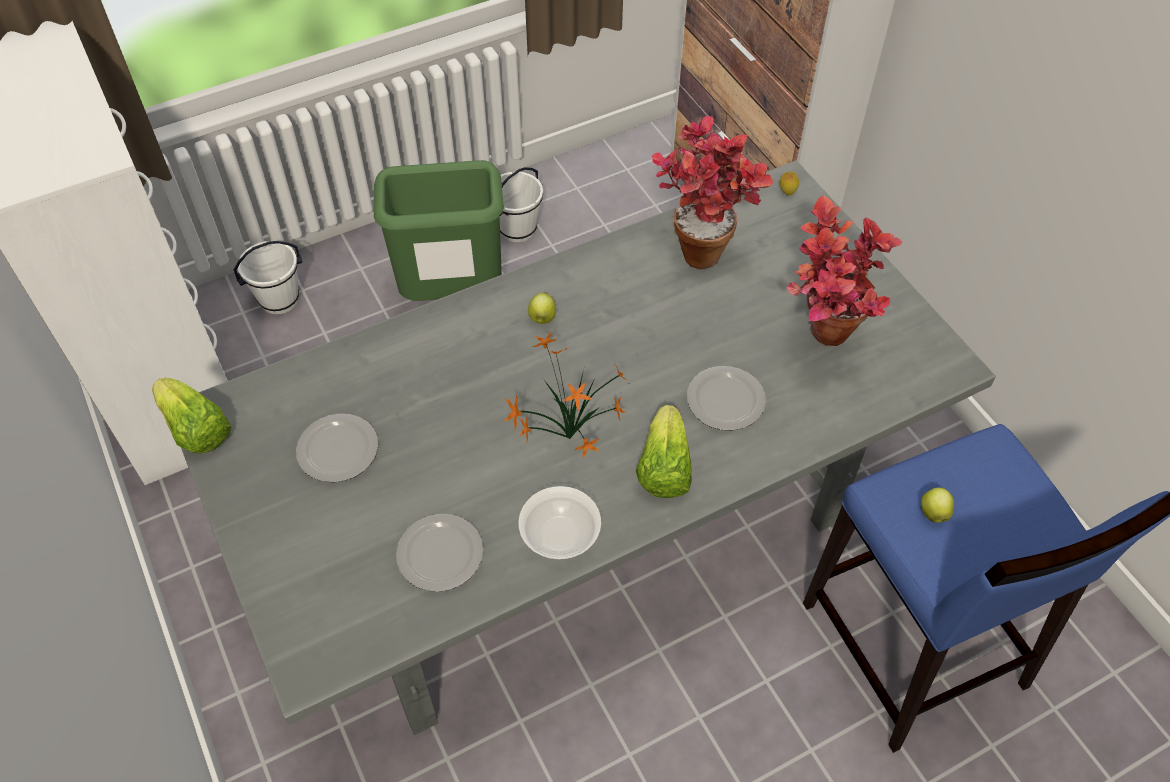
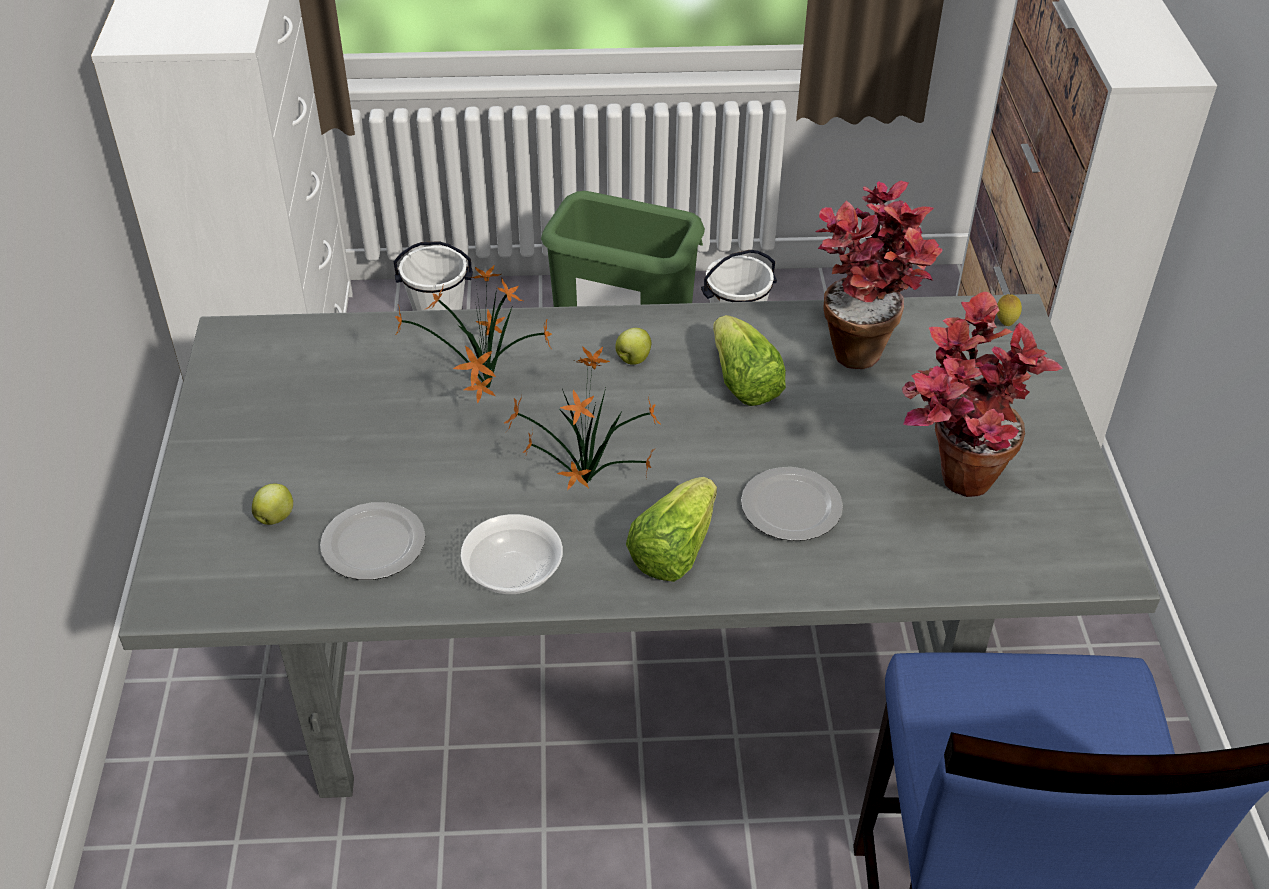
camera: 25 degrees right, 10 degrees down
lettuce [152,378,232,453] -> lettuce moved to [713,315,786,406]
plate [296,414,378,482] -> none
apple [921,487,954,523] -> apple moved to [252,484,293,525]
none -> potted plant [395,264,552,404]

